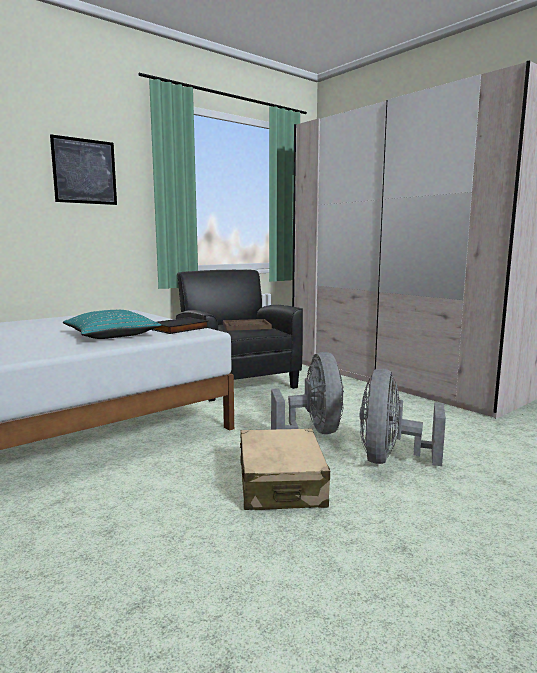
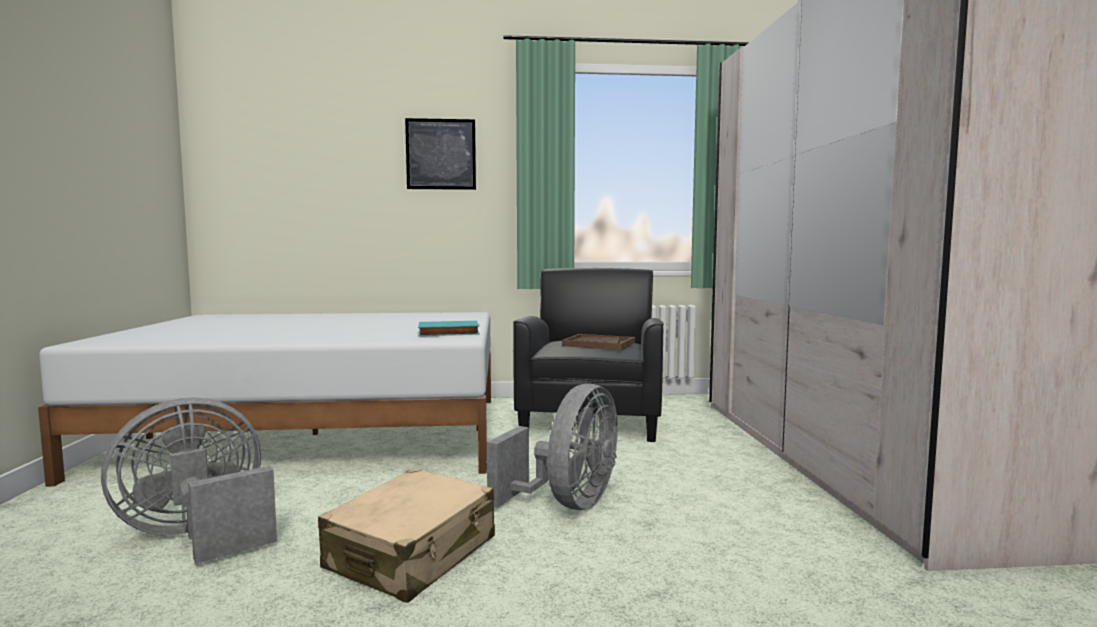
camera: 35 degrees right, 5 degrees down
turquoise pillow [63,310,161,339] -> none
black book [152,317,209,334] -> turquoise book [418,321,480,336]
grey fan [360,369,446,466] -> grey fan moved to [101,397,277,564]

